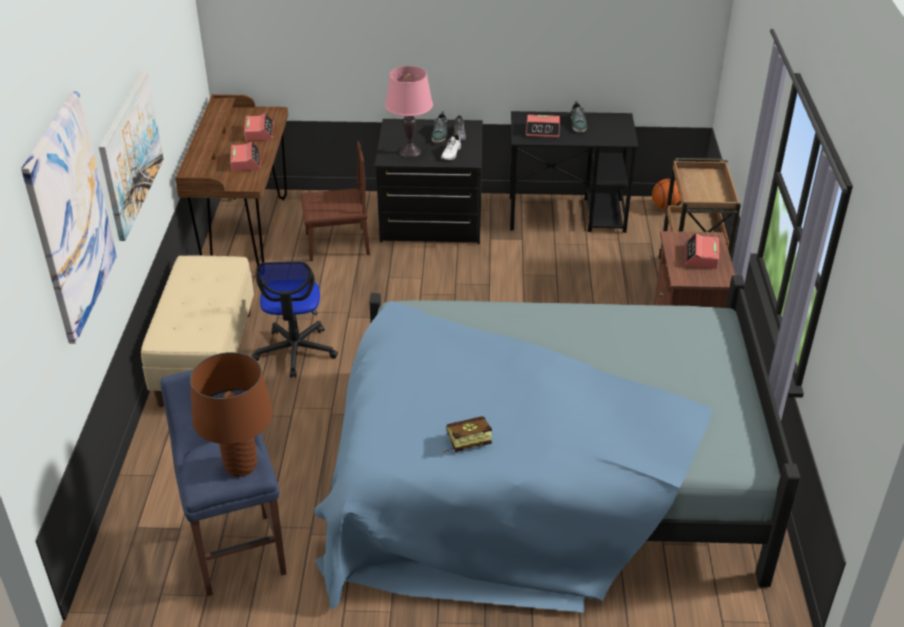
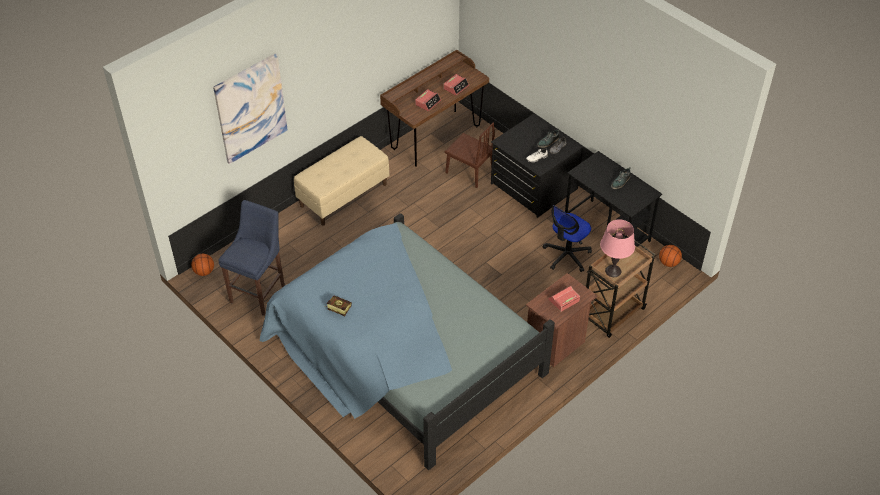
camera: 45 degrees right, 10 degrees up
picture [99,71,164,241] -> none
brown table lamp [190,352,273,477] -> none
office chair [252,261,338,378] -> office chair moved to [543,205,592,272]
pink table lamp [385,66,433,158] -> pink table lamp moved to [600,219,635,277]
alarm clock [526,115,560,138] -> none
none -> basketball [191,254,214,276]

